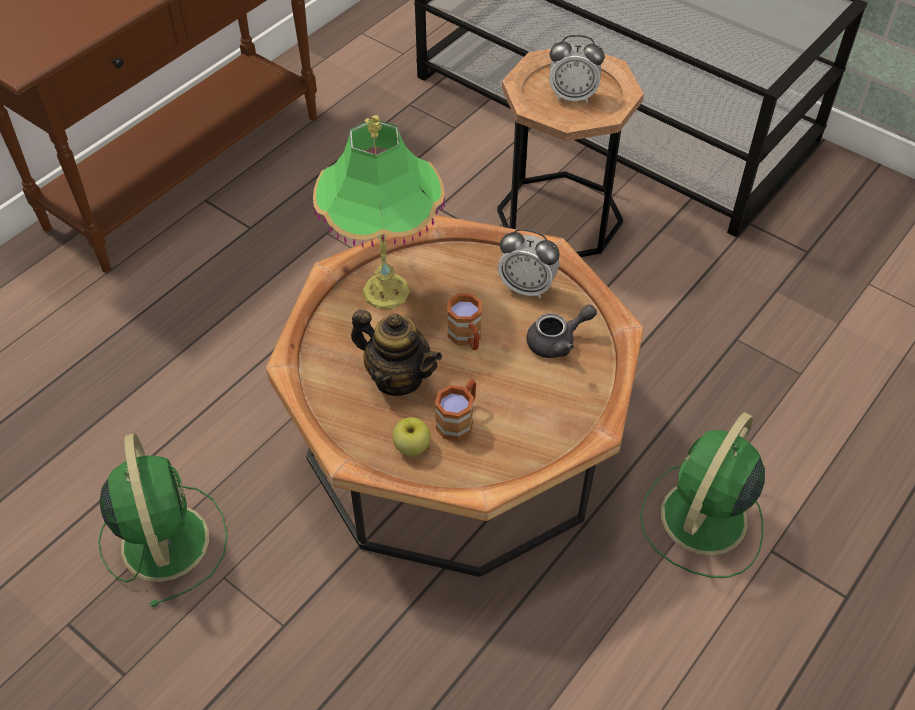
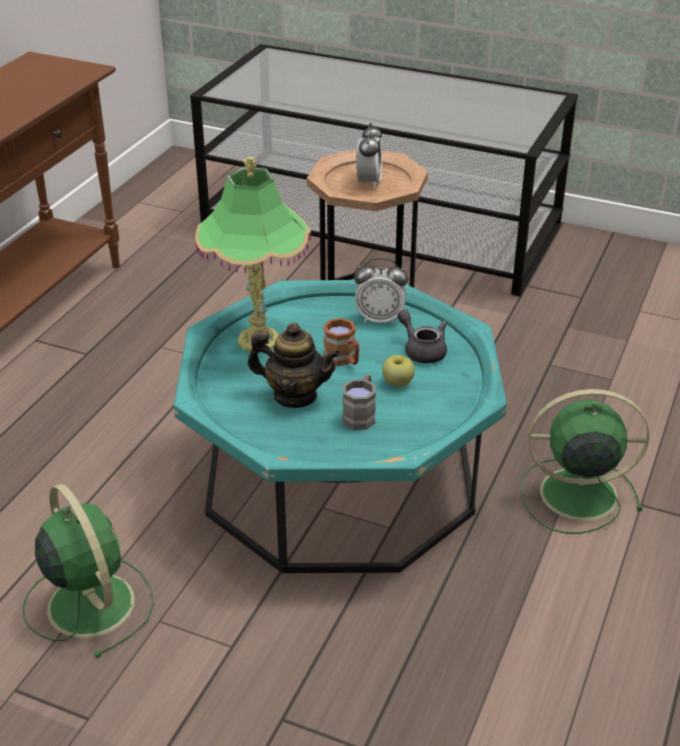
camera: 15 degrees left, 15 degrees down
brown coffee table [265,215,644,577] -> turquoise coffee table [174,280,507,573]
apple [392,417,431,456] -> apple moved to [382,355,415,387]
brown mug [435,379,476,441] -> grey mug [342,375,376,430]
grey teapot [527,304,597,358] -> grey teapot turned 90 degrees counterclockwise [397,309,447,363]
alarm clock [549,35,605,103] -> alarm clock turned 75 degrees counterclockwise [356,123,382,188]
green fan [640,412,765,578] -> green fan turned 75 degrees clockwise [520,389,649,534]

